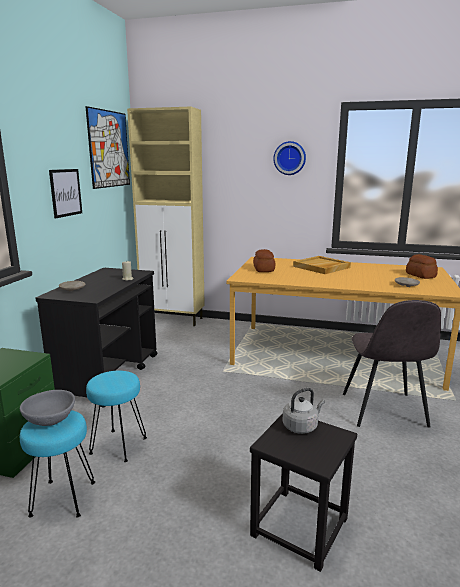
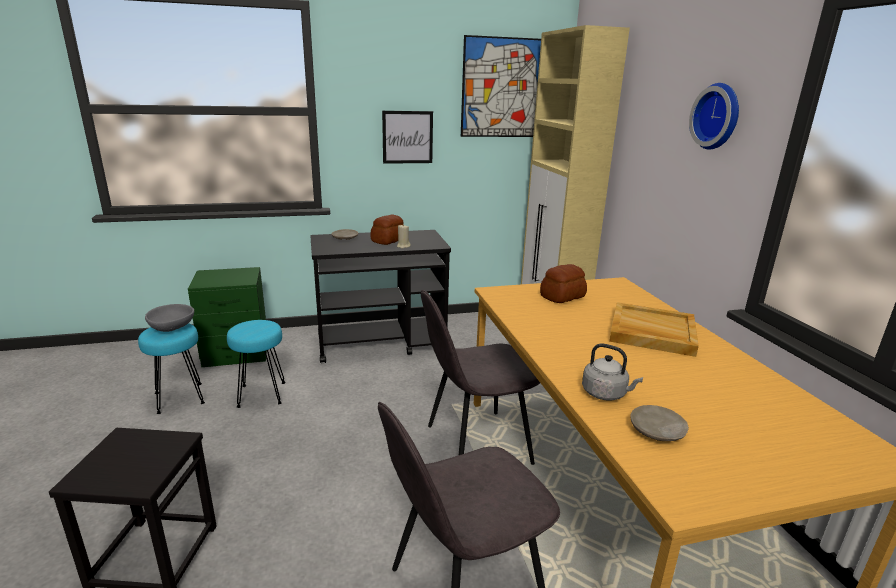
camera: 60 degrees right, 5 degrees up
grey kettle [282,388,325,434] -> grey kettle moved to [582,344,643,401]
bread [406,254,438,279] -> bread moved to [370,215,404,245]
none -> grey chair [421,290,540,465]

